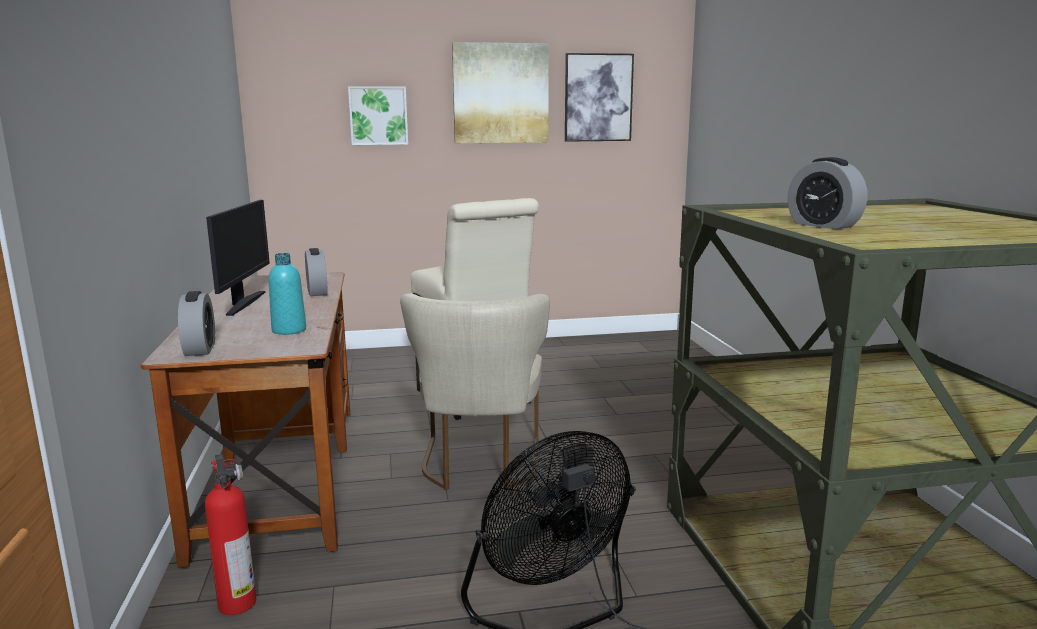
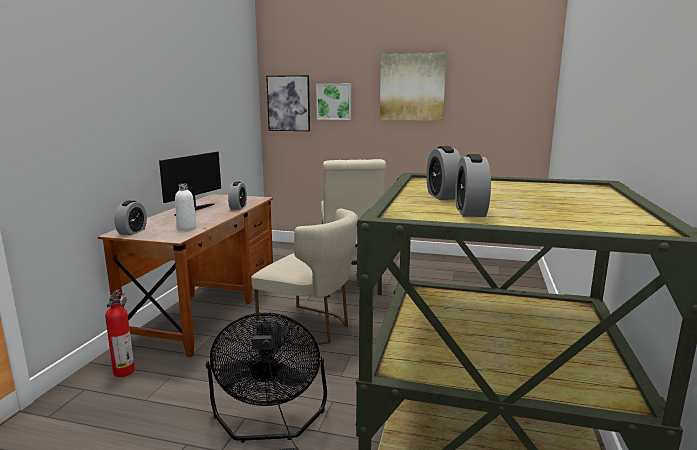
camera: 25 degrees right, 0 degrees up
turquoise bottle [269,253,306,335] -> white bottle [175,184,197,230]
beige chair [400,293,550,490] -> beige chair turned 90 degrees counterclockwise [252,209,358,346]
picture [565,53,634,142] -> picture moved to [266,75,310,131]
none -> alarm clock [455,154,491,217]

